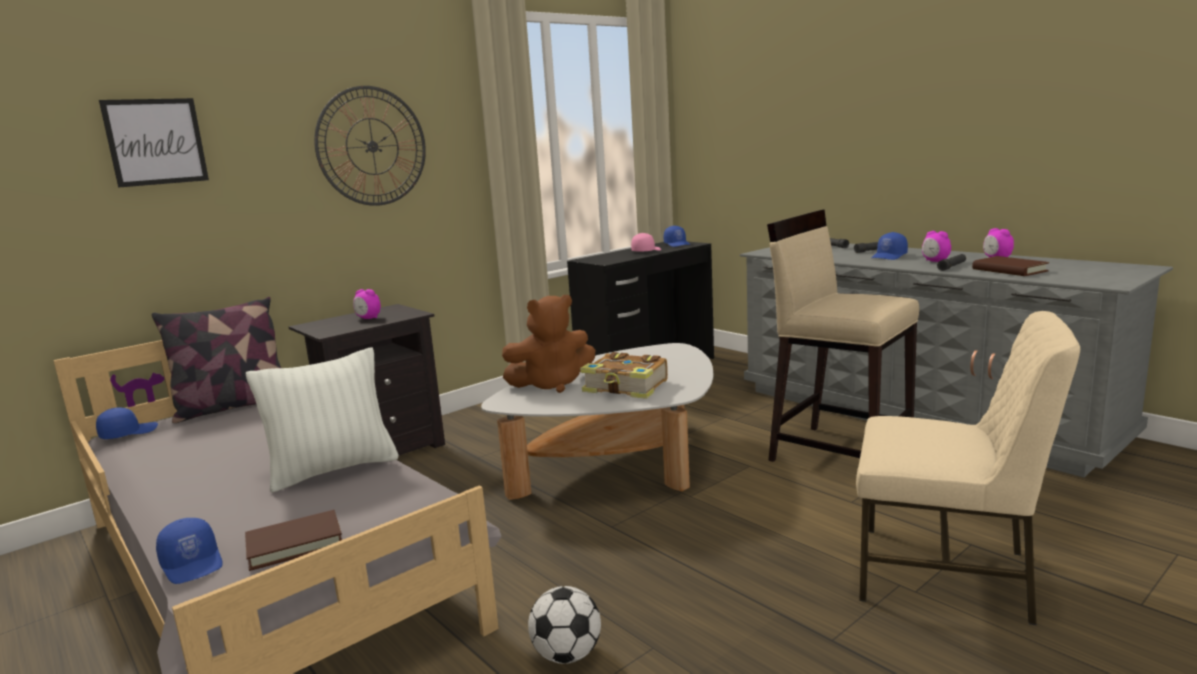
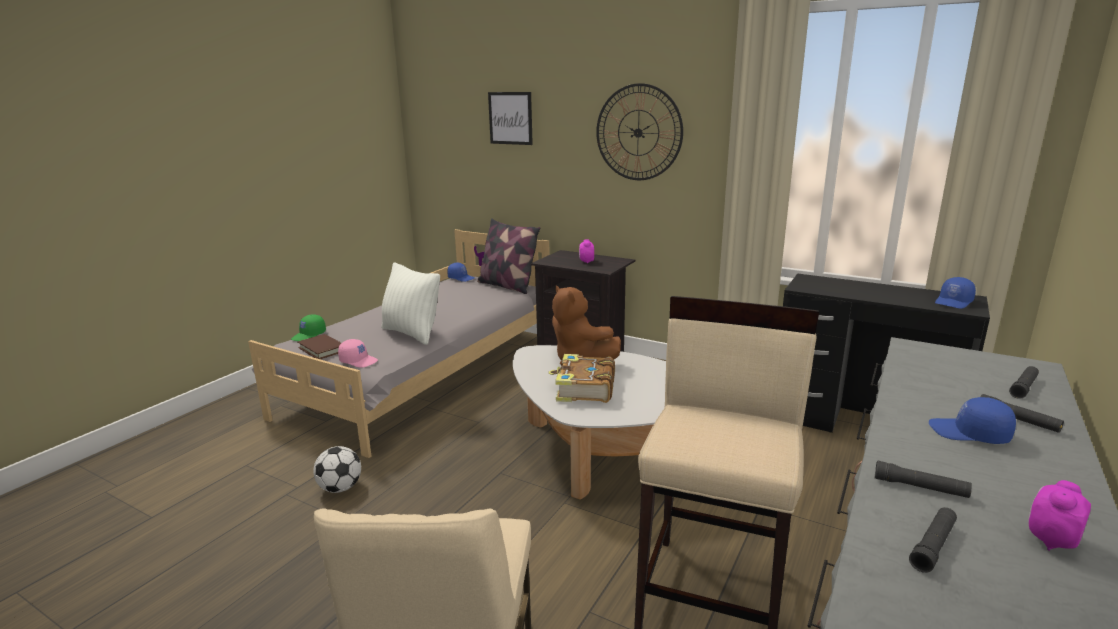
camera: 70 degrees right, 5 degrees up
blue cap [156,518,222,584] -> green cap [291,314,326,341]
pink cap [631,233,661,252] -> pink cap moved to [338,339,378,368]
alarm clock [922,231,951,262] -> none
brown book [972,256,1049,276] -> black flashlight [909,507,957,573]

